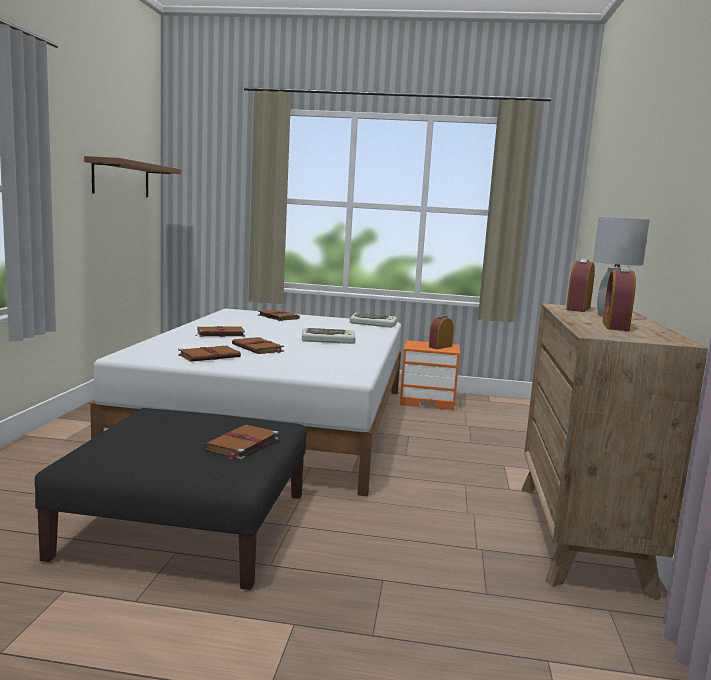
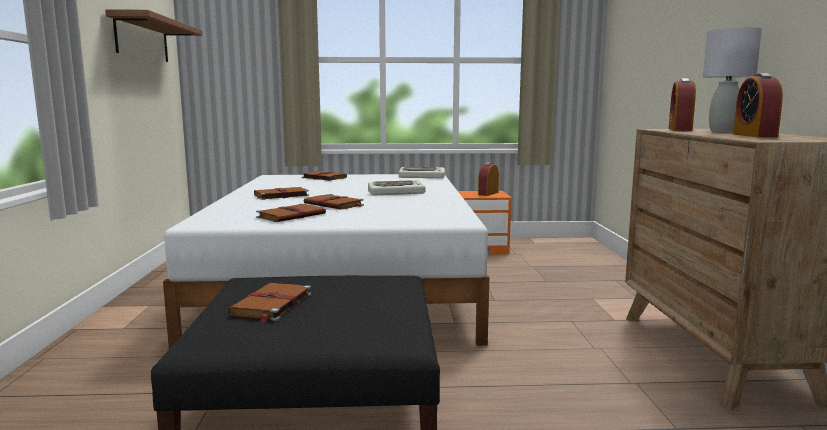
camera: 10 degrees left, 0 degrees up
brown book [204,425,279,460] -> brown book moved to [228,283,311,322]

